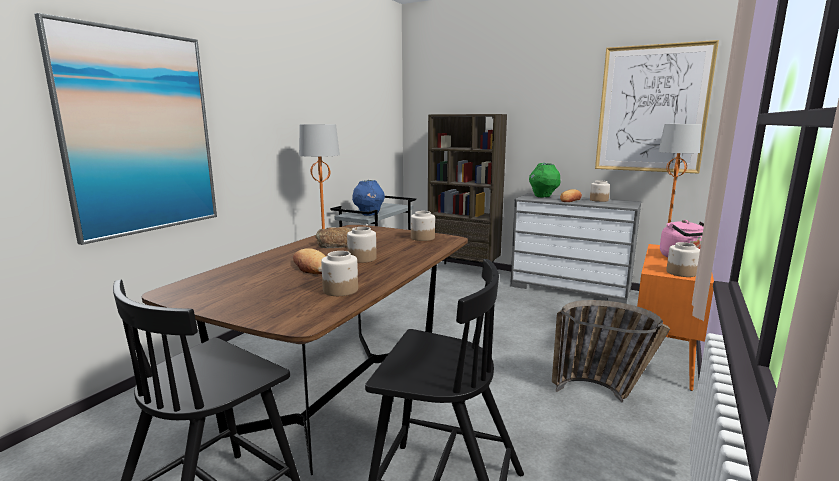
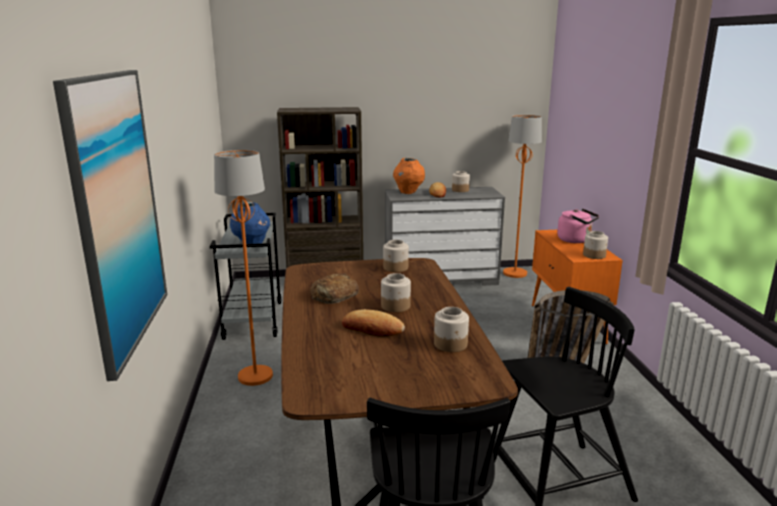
camera: 35 degrees left, 5 degrees up
green vase [529,163,561,198] -> orange vase [393,158,425,194]
picture [595,40,719,173] -> none

